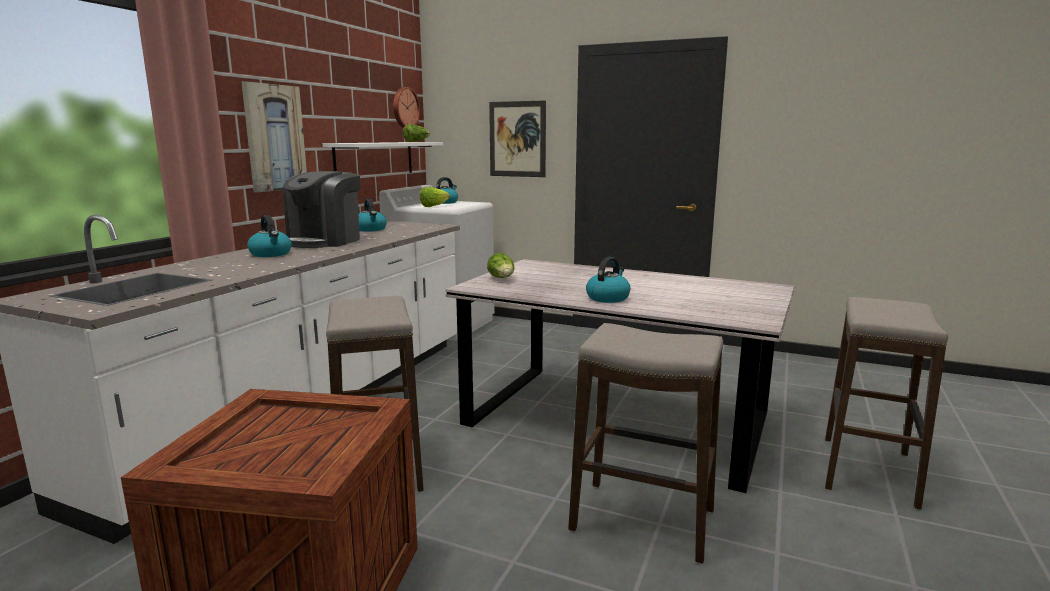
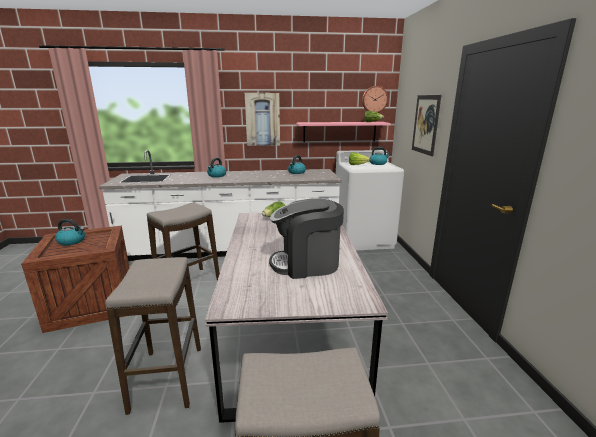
camera: 60 degrees right, 5 degrees up
coffee machine [283,171,360,248] -> coffee machine moved to [269,198,344,279]
white shelf [323,142,443,173] -> pink shelf [296,122,391,142]
kettle [586,257,631,303] -> kettle moved to [55,219,85,245]

